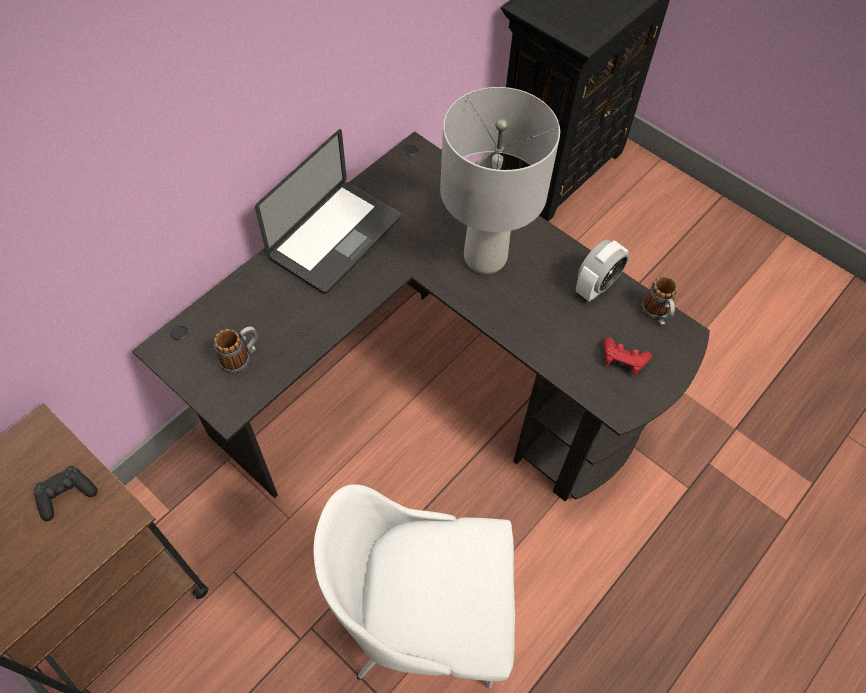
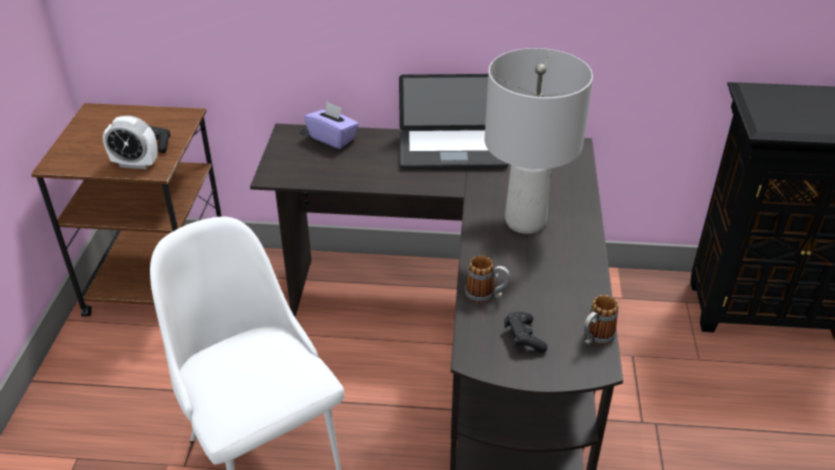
camera: 55 degrees right, 20 degrees down
mug [214,327,258,374] -> mug moved to [465,255,510,303]
alarm clock [576,239,629,301] -> alarm clock moved to [103,116,158,169]
red game controller [603,337,652,375] -> black game controller [504,312,547,353]
none -> purple tissue box [304,102,359,149]

